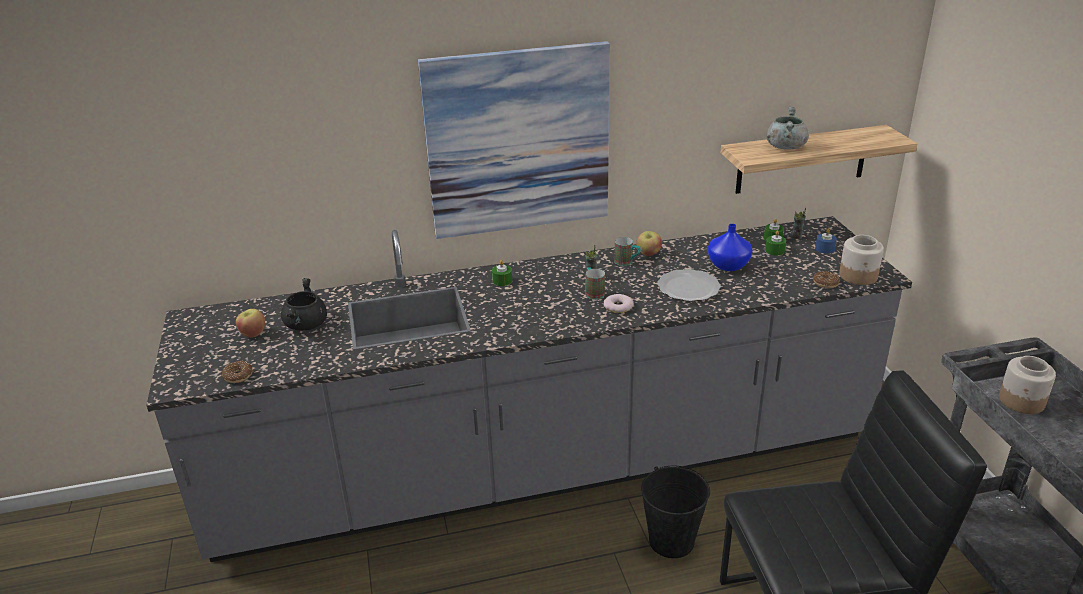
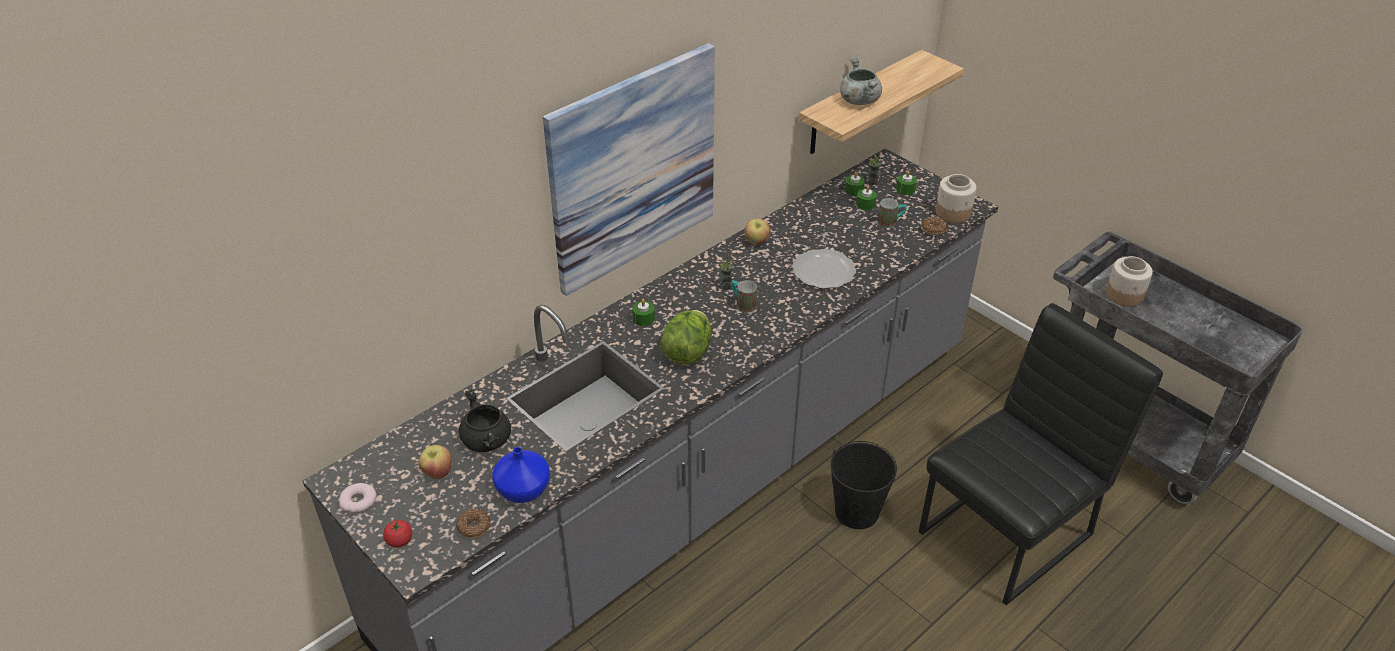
camera: 30 degrees left, 10 degrees up
donut [603,294,634,313] -> donut moved to [338,483,377,513]
mug [615,237,640,266] -> mug moved to [877,198,907,228]
blue vase [708,224,753,271] -> blue vase moved to [492,447,550,503]
blue candle [815,228,837,254] -> green candle [896,171,917,195]
none -> tomato [383,519,412,548]
none -> lettuce [660,310,712,365]

